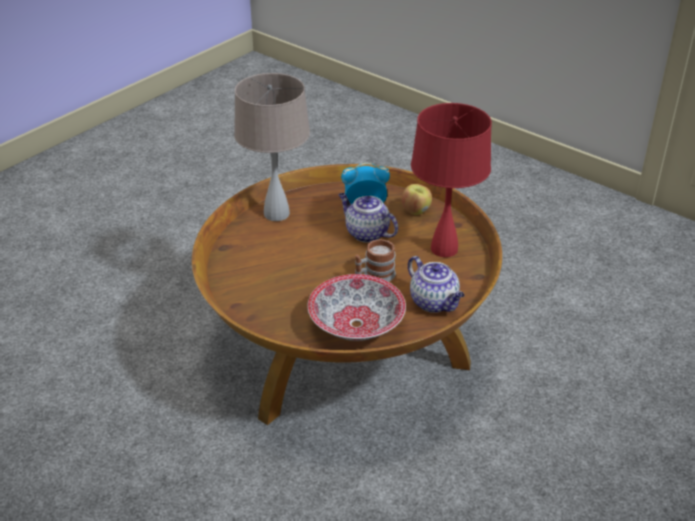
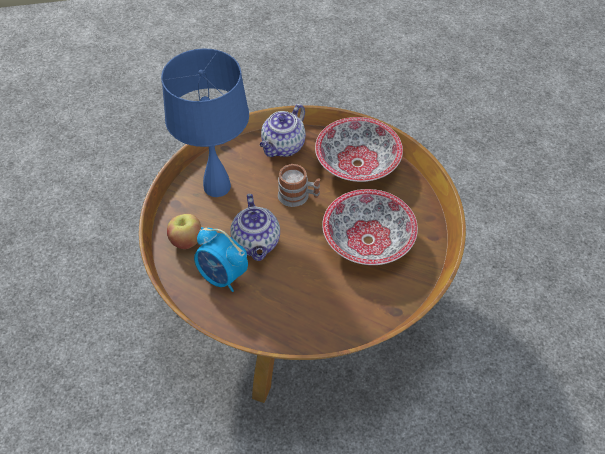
camera: 140 degrees left, 15 degrees up
beige table lamp [234,73,310,221] -> none
teapot [408,256,465,313] -> teapot turned 150 degrees counterclockwise [260,104,306,157]
red table lamp [411,103,492,257] -> blue table lamp [161,49,249,197]
none -> bowl [322,189,418,265]

